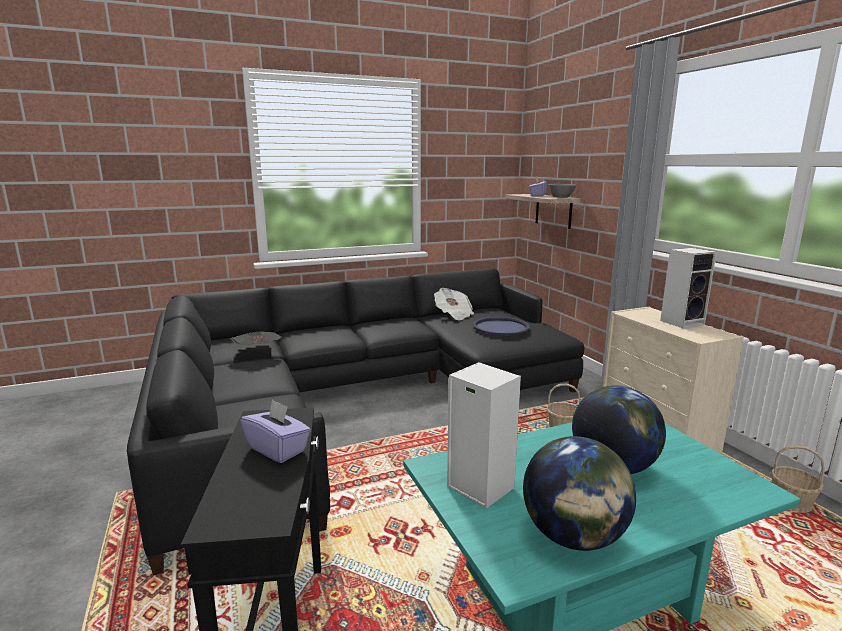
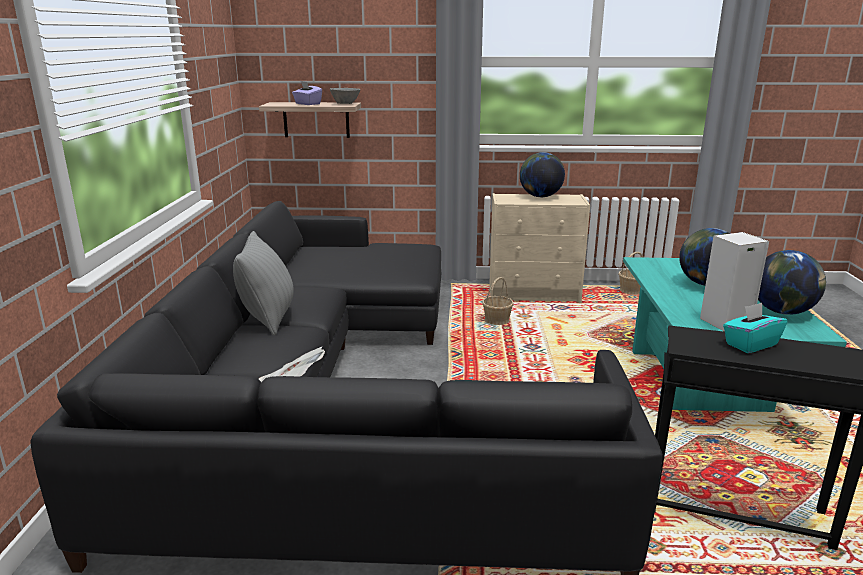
camera: 65 degrees left, 5 degrees up
purple tissue box [240,399,311,463] -> turquoise tissue box [723,303,787,353]
newspaper [434,288,474,321] -> none
blue tray [473,317,530,336] -> none
speaker [660,248,717,328] -> globe [520,152,565,197]
none -> grey pillow [233,231,294,335]

